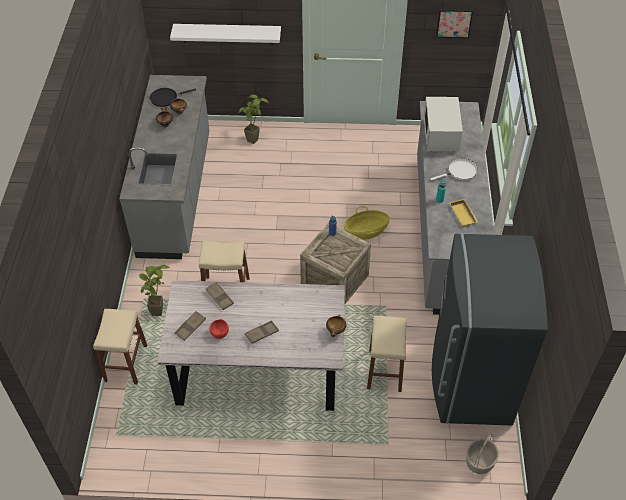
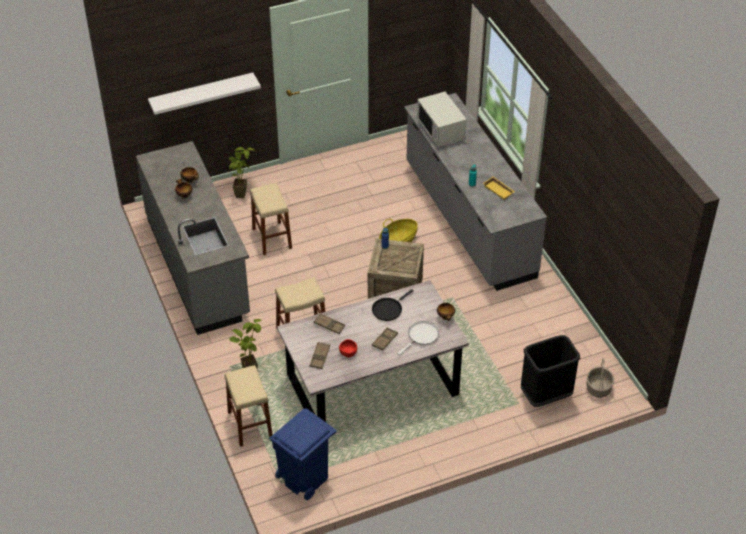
camera: 25 degrees left, 5 degrees down
black frying pan [150,88,196,107] -> black frying pan moved to [372,289,414,321]
beige stool [367,316,406,392] -> beige stool moved to [250,183,292,255]
white frying pan [430,159,478,181] -> white frying pan moved to [397,321,439,355]
grey fridge [432,233,548,425] -> none
picture [436,9,473,38] -> none
none -> blue trash can [269,408,336,500]
none -> black trash can [521,335,580,407]

